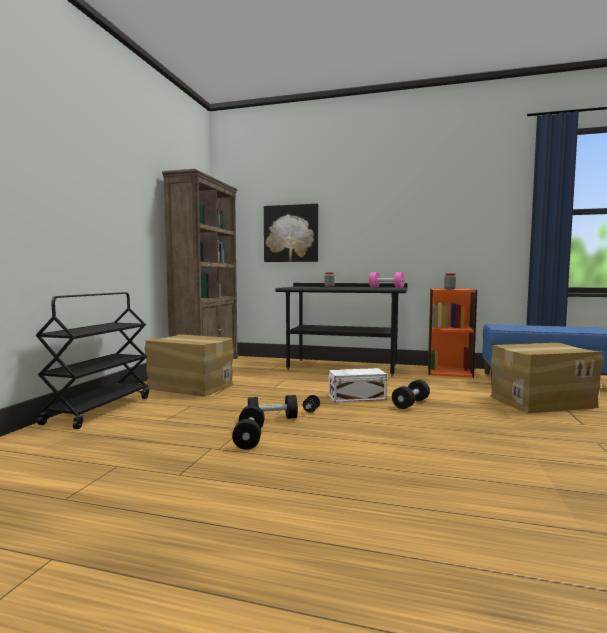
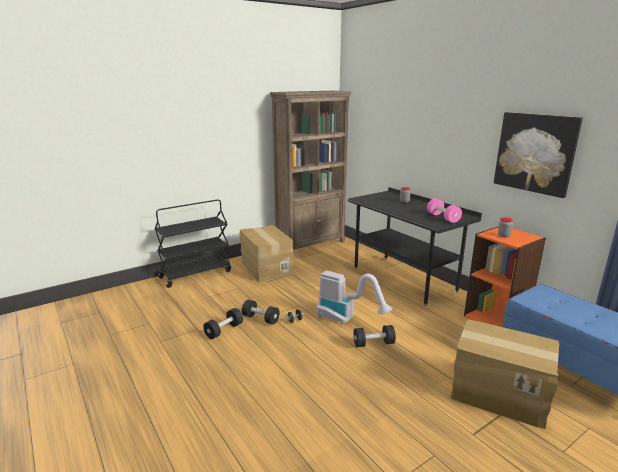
camera: 40 degrees right, 15 degrees up
picture [264,204,318,262] -> picture moved to [494,112,583,198]
white storage box [329,368,387,403] -> vacuum cleaner [316,271,393,324]

